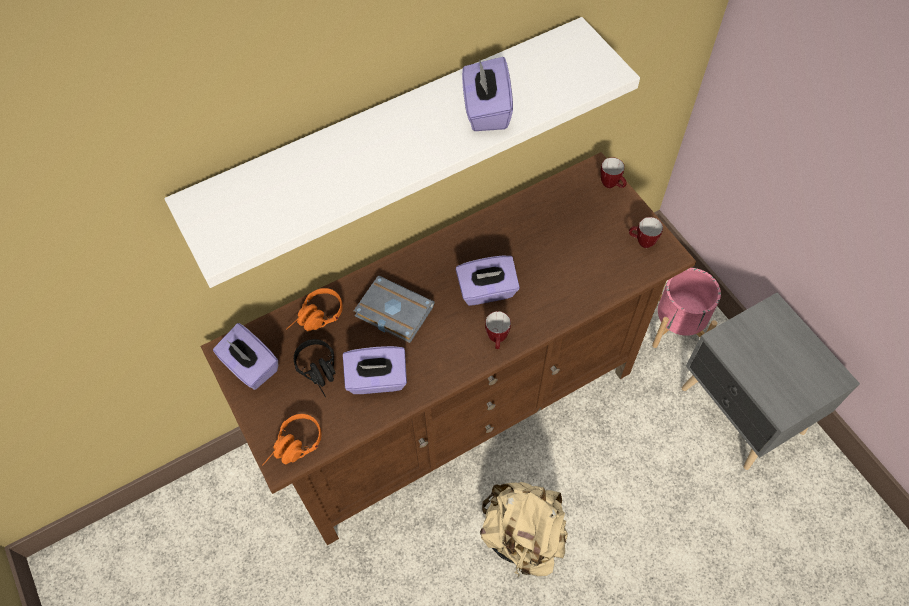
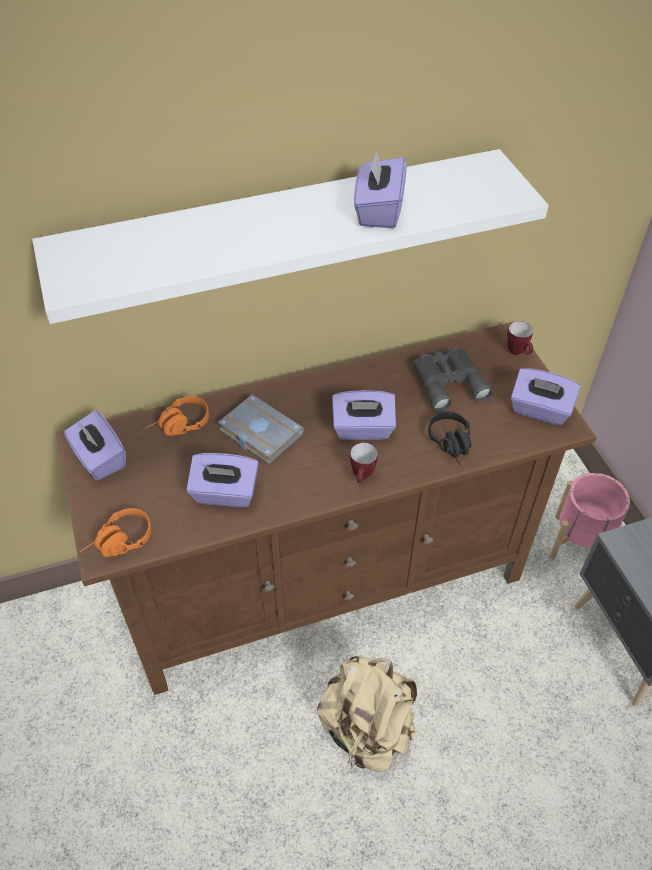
camera: 10 degrees right, 10 degrees down
black headphones [294,339,336,397] -> black headphones moved to [428,412,471,466]
mug [629,217,663,248] -> purple tissue box [511,368,581,425]
none -> grey binoculars [413,348,493,412]

